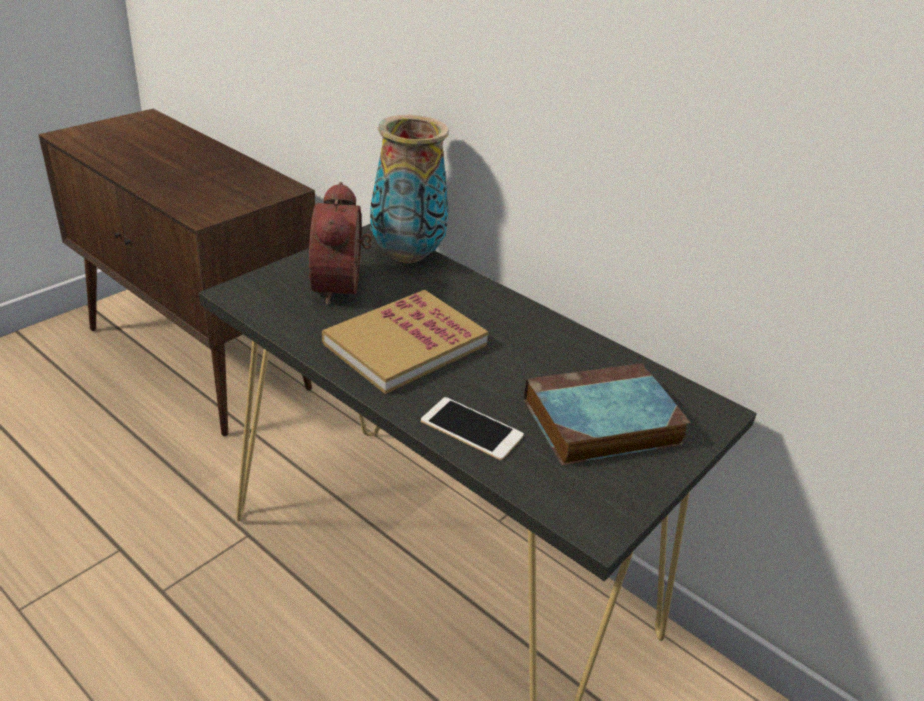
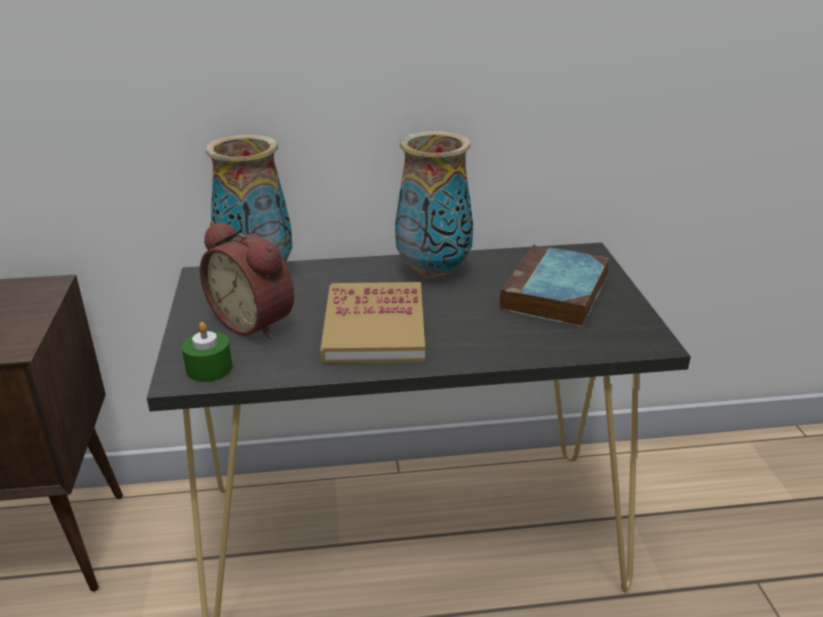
camera: 45 degrees left, 5 degrees down
phone [421,397,524,460] -> none
none -> green candle [182,322,232,382]
none -> vase [395,131,473,279]

